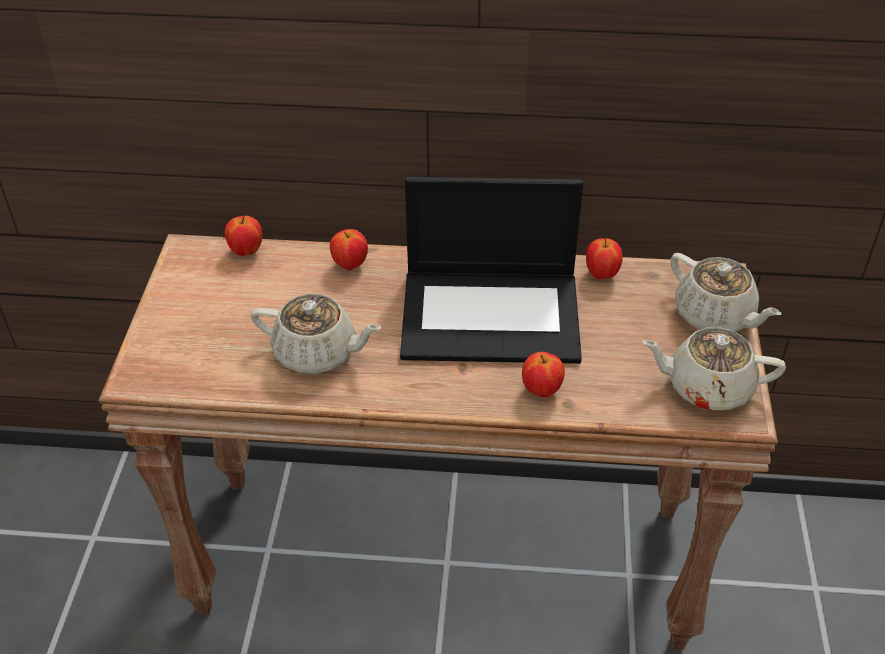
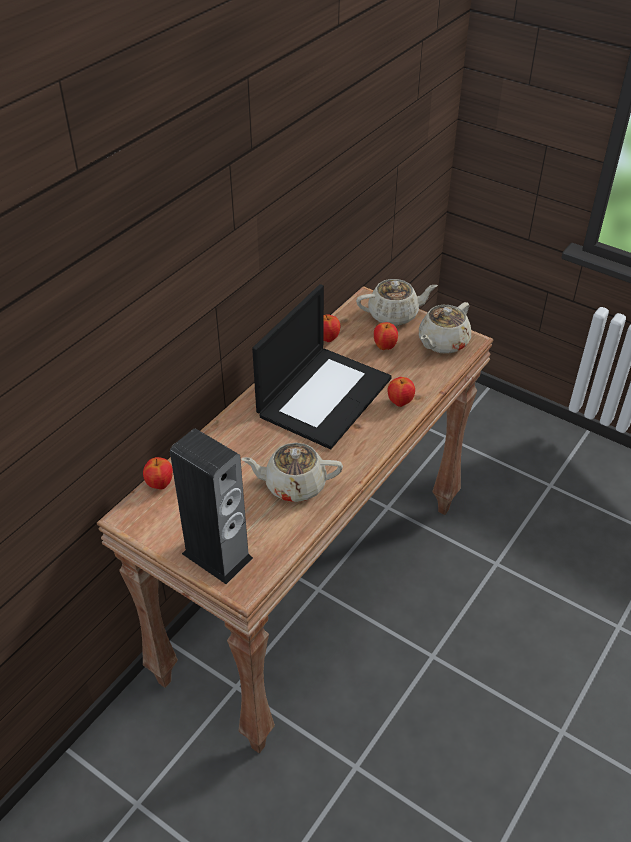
camera: 60 degrees left, 0 degrees up
beige teapot [251,294,382,374] -> beige teapot turned 135 degrees counterclockwise [241,443,343,502]
apple [330,229,368,270] -> apple moved to [374,322,398,350]
none -> speaker [170,428,253,584]

